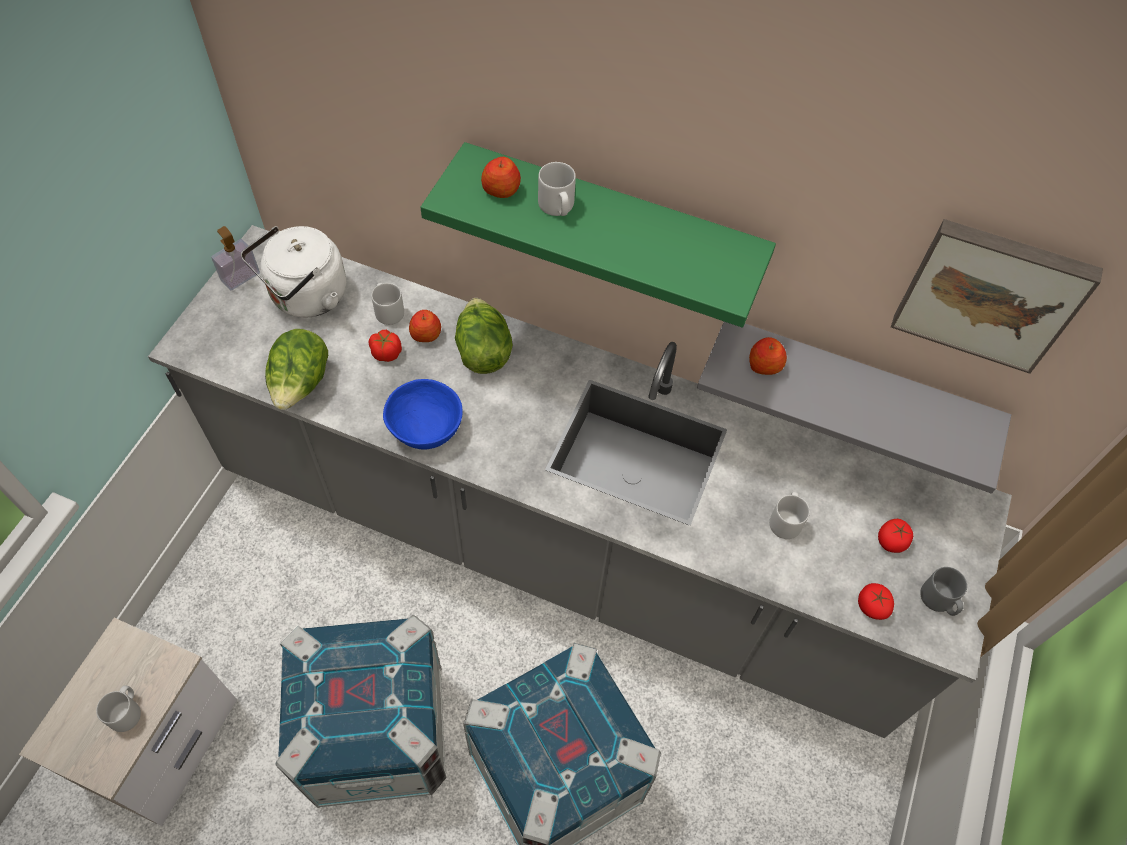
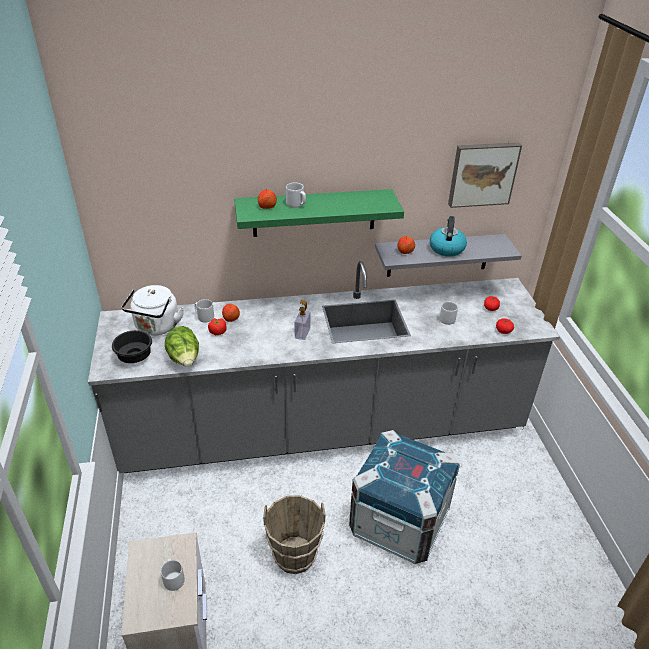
camera: 30 degrees left, 20 degrees down
soap dispenser [211,226,260,290] -> soap dispenser moved to [295,300,311,340]
crate [275,615,447,808] -> brown bucket [263,495,325,574]
blue bowl [383,379,463,450] -> none
lettuce [455,298,513,374] -> none
grey mug [920,567,967,616] -> none
none -> black bowl [112,330,152,363]
none -> kettle [430,216,467,257]

